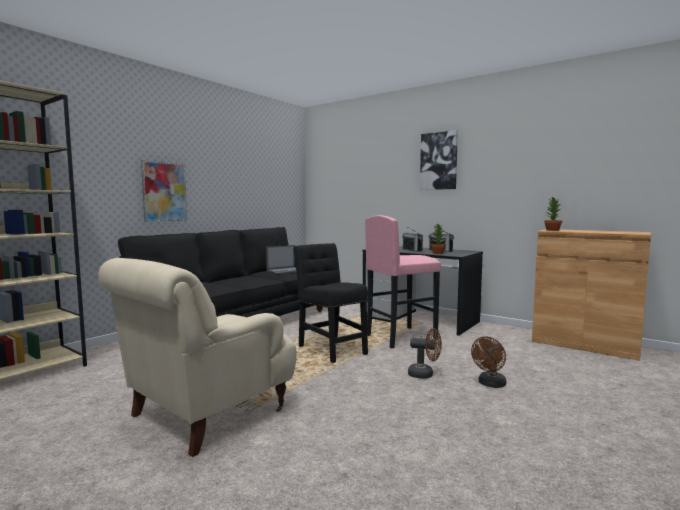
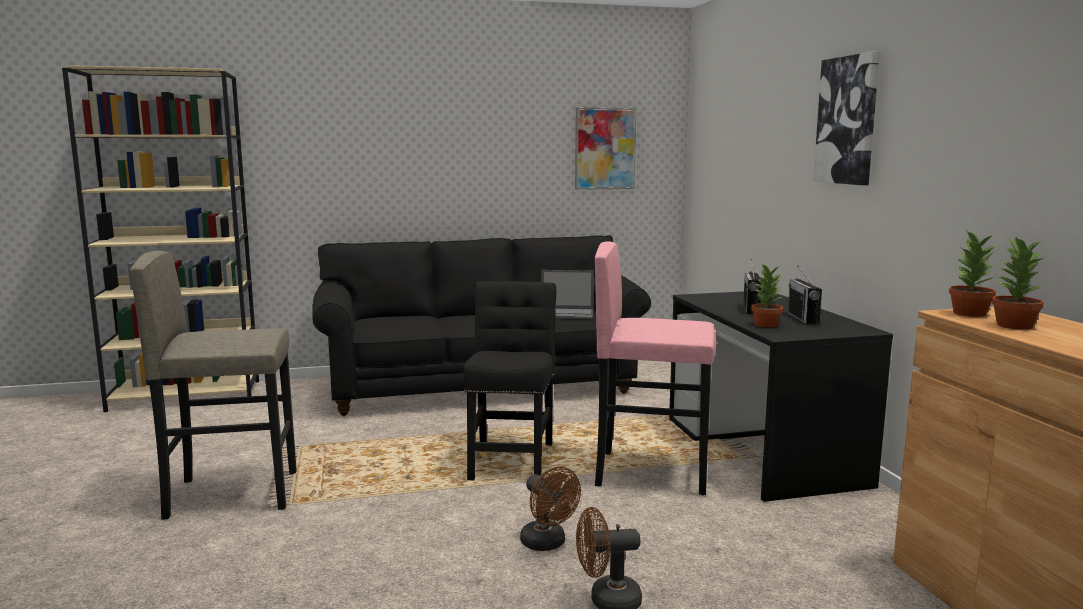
camera: 40 degrees right, 5 degrees up
beige armchair [98,258,297,457] -> grey stool [130,251,297,520]
picture [141,160,187,222] -> picture moved to [575,108,637,190]
none -> potted plant [992,237,1044,330]

